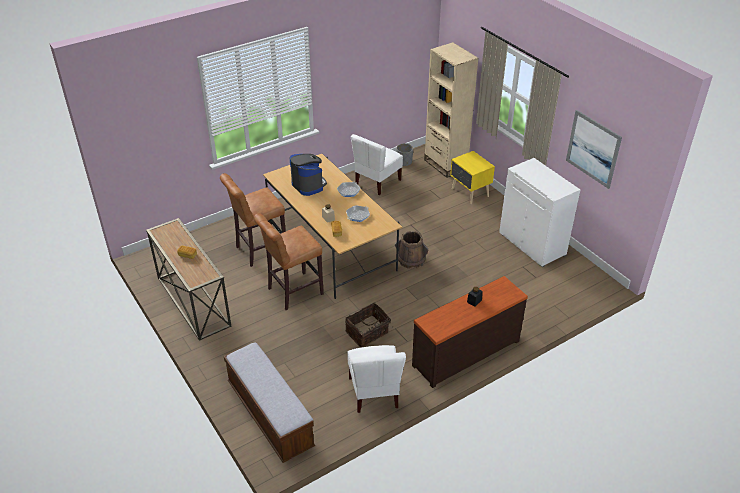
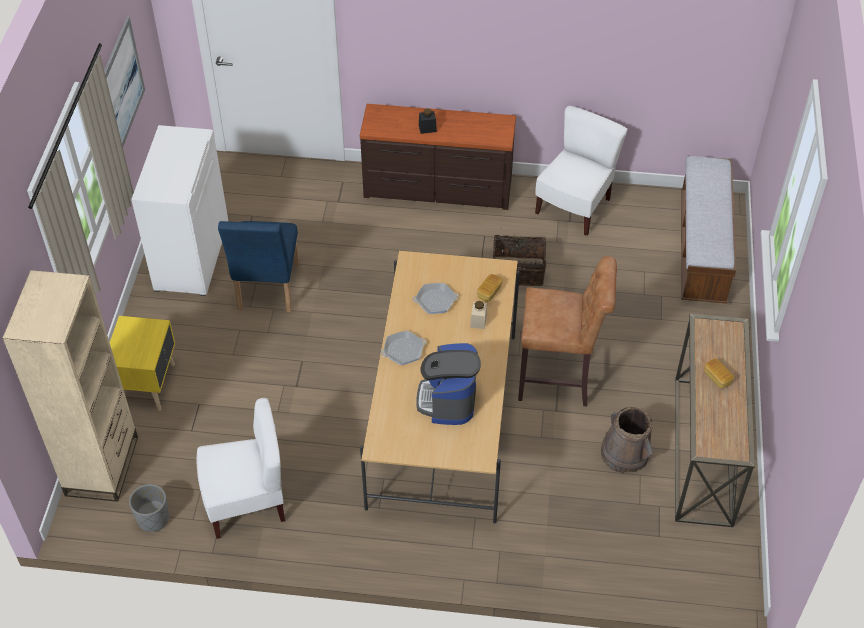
camera: 140 degrees left, 10 degrees up
brown stool [220,173,286,267] -> none
brown bucket [395,231,428,269] -> brown bucket moved to [601,407,652,473]
none -> blue chair [218,221,299,313]

